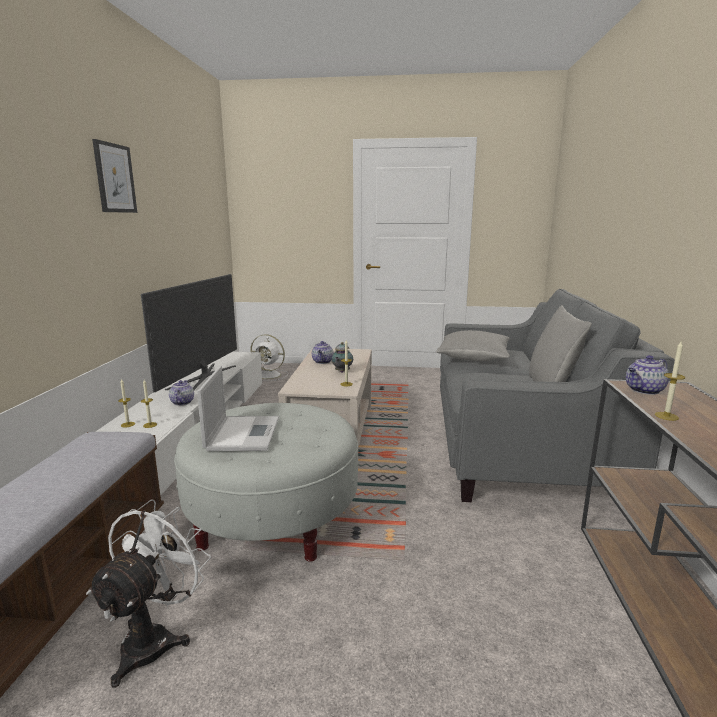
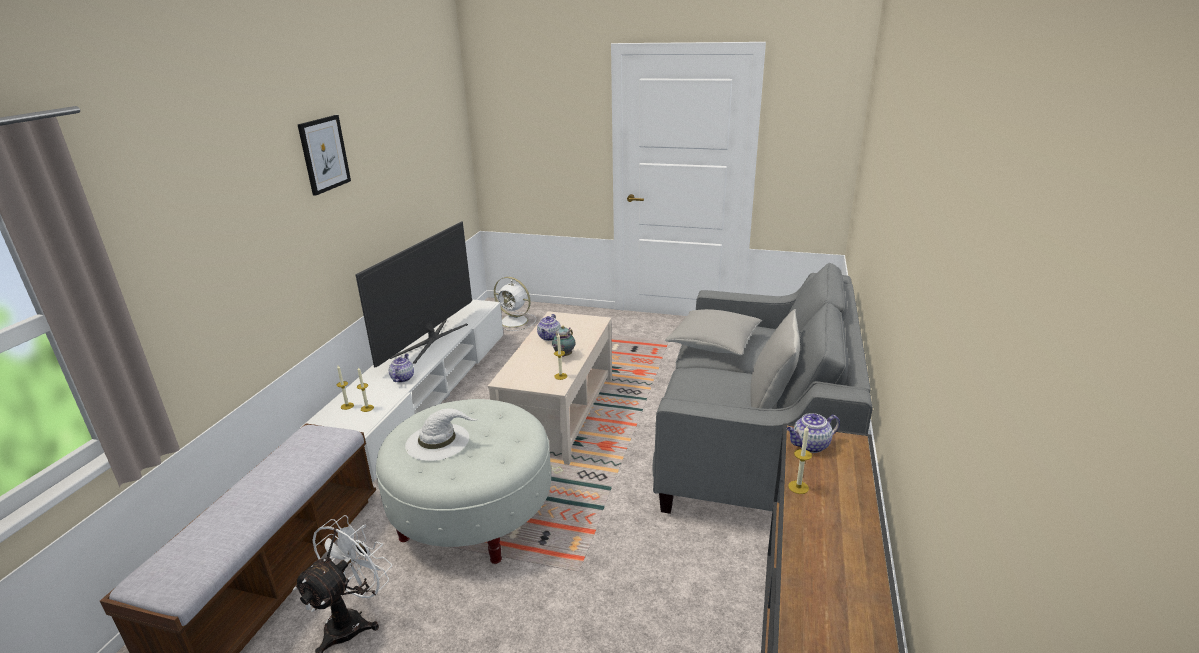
camera: 10 degrees right, 10 degrees up
laptop [197,366,279,451] -> white hat [405,408,478,461]

